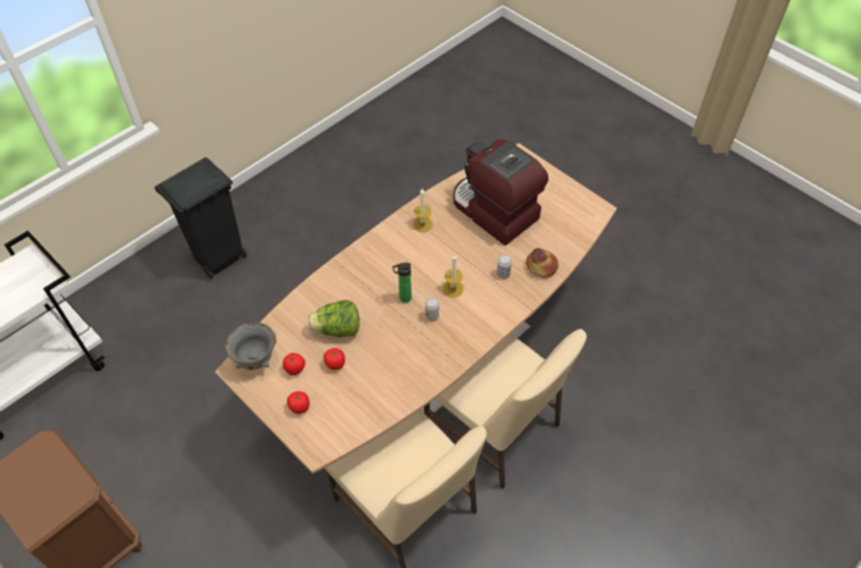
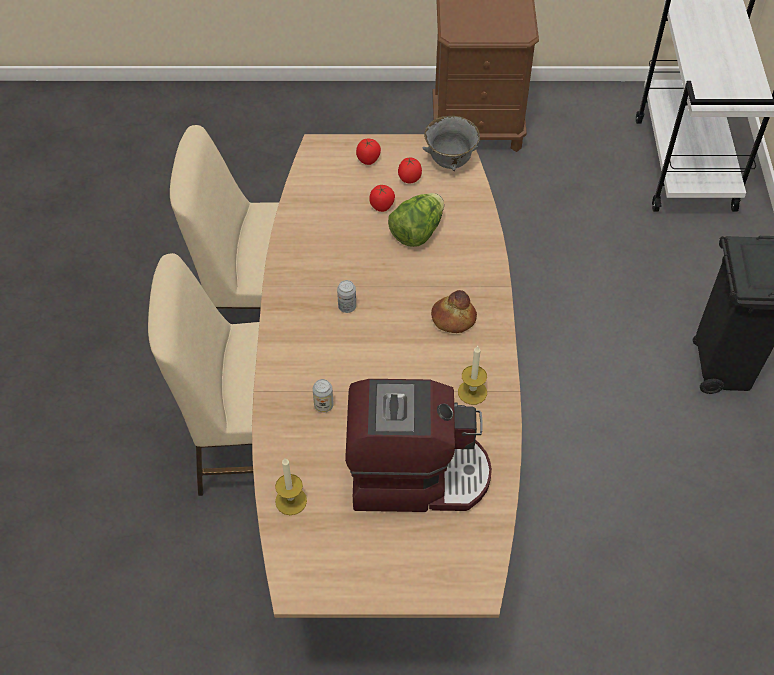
camera: 135 degrees right, 0 degrees up
bottle [392,262,412,303] -> none
candle [443,253,464,297] -> candle moved to [275,458,307,515]
bread [526,248,559,278] -> bread moved to [431,290,477,333]

